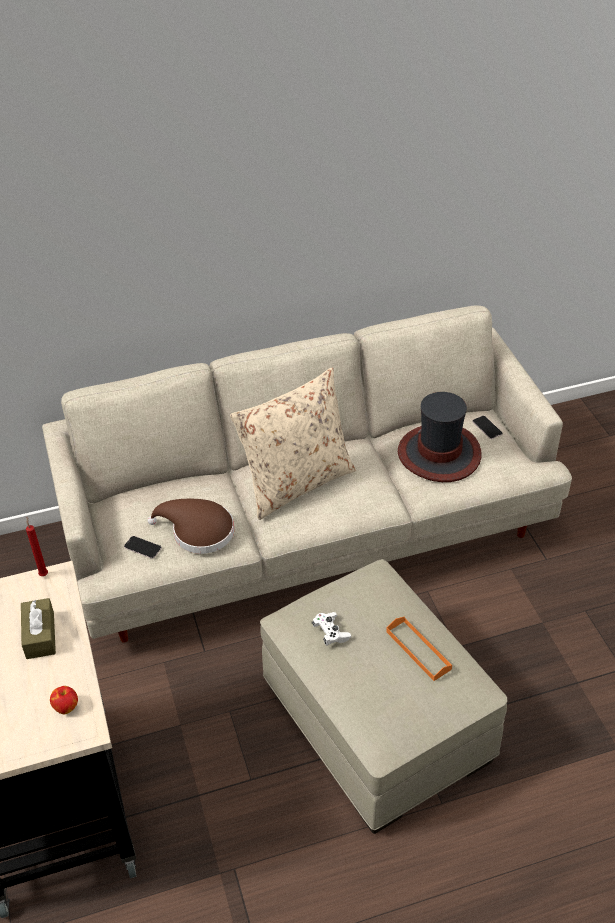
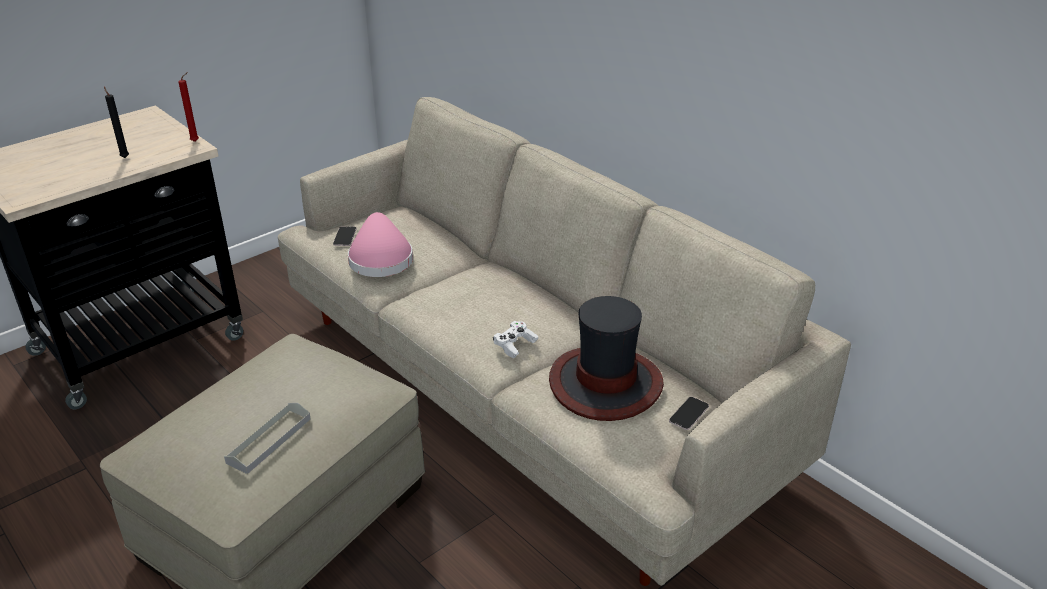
camera: 65 degrees right, 10 degrees down
brown tissue box [21,598,56,659] -> black candle [104,86,129,158]
apple [50,686,78,714] -> none
brown hat [148,499,234,554] -> pink hat [348,212,413,277]
beige pillow [230,368,356,520] -> none
white game controller [312,612,351,646] -> white game controller moved to [493,321,538,359]
orange tray [386,617,452,681] -> grey tray [224,403,310,474]

